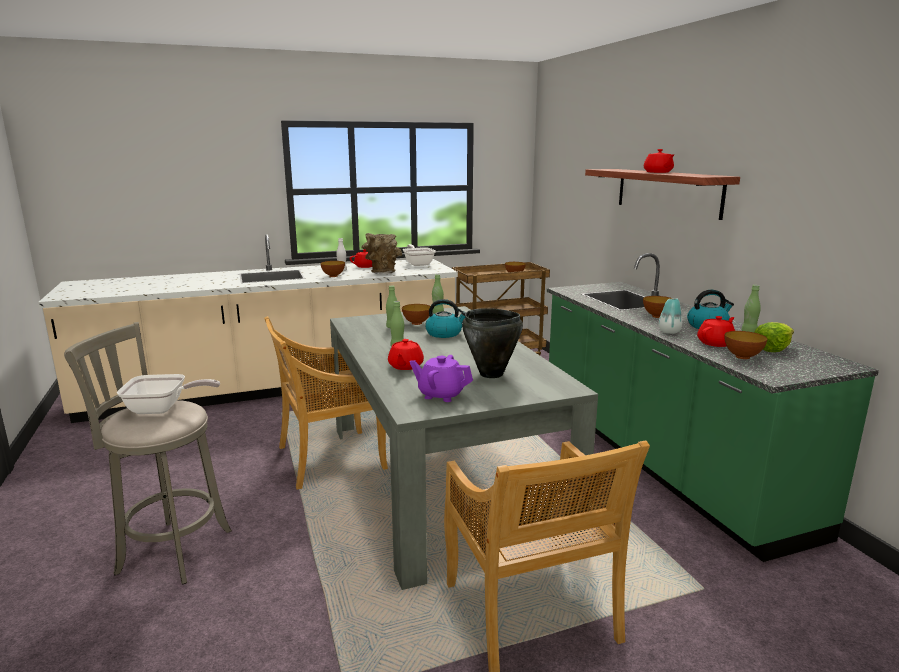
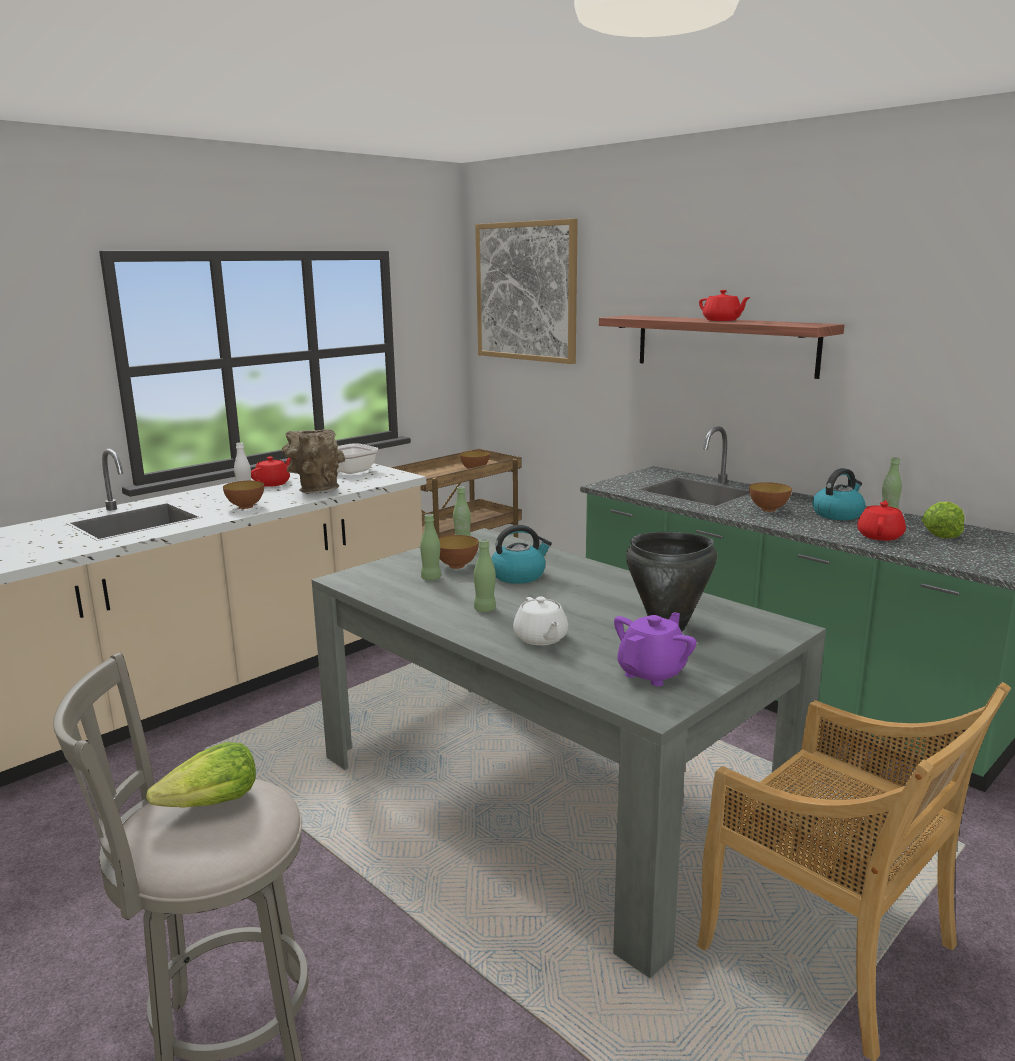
camera: 25 degrees left, 0 degrees up
frying pan [117,374,220,414] -> lettuce [146,742,256,808]
beige chair [264,316,388,490] -> none
red teapot [388,339,424,370] -> white teapot [513,596,568,645]
purple teapot [410,355,473,402] -> purple teapot turned 135 degrees clockwise [614,612,697,686]
vase [658,298,682,334] -> none
bowl [724,331,767,359] -> none
none -> picture [475,219,578,364]

